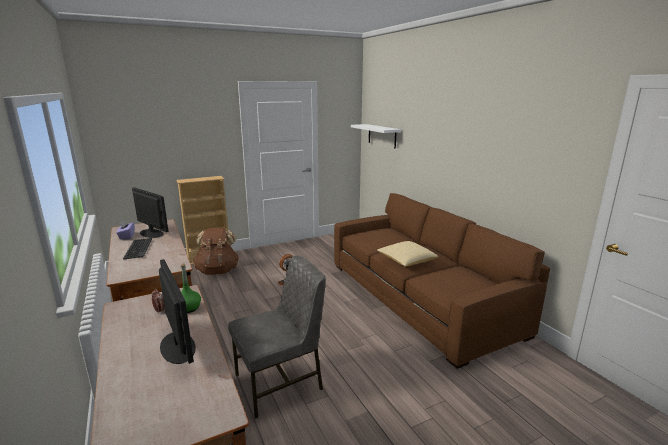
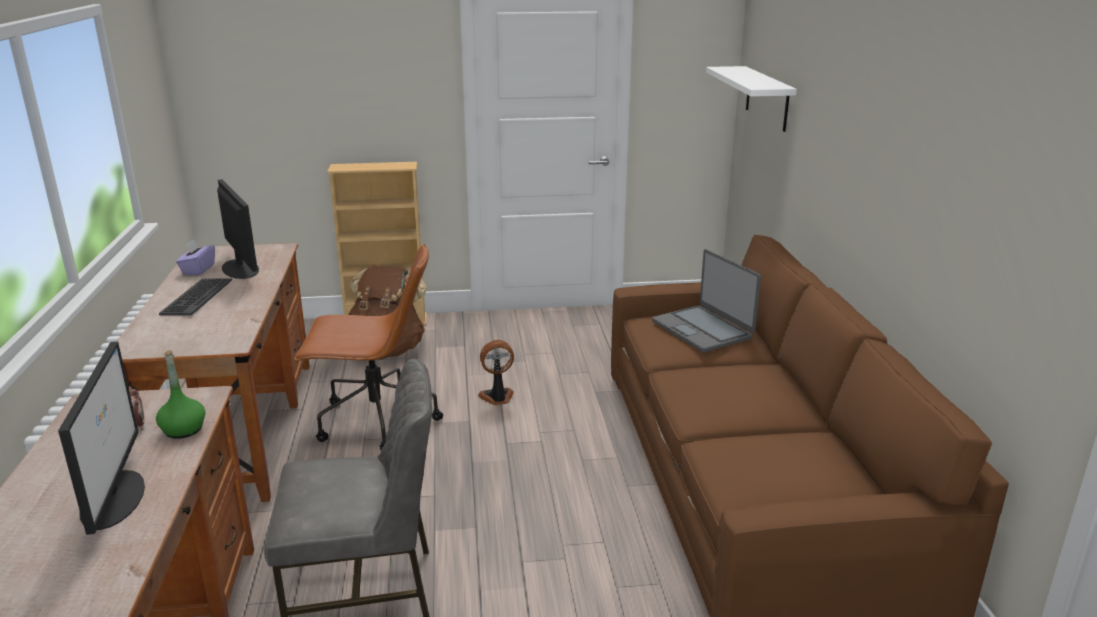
camera: 20 degrees right, 5 degrees up
pillow [377,241,438,267] -> none
none -> brown office chair [294,244,443,450]
none -> laptop [652,249,761,352]

